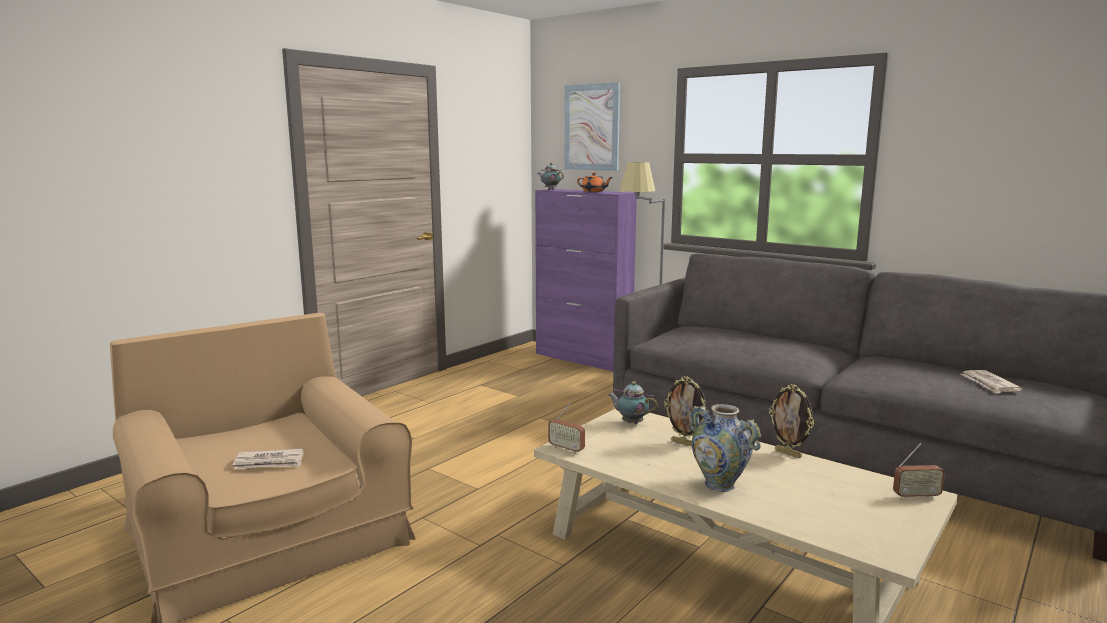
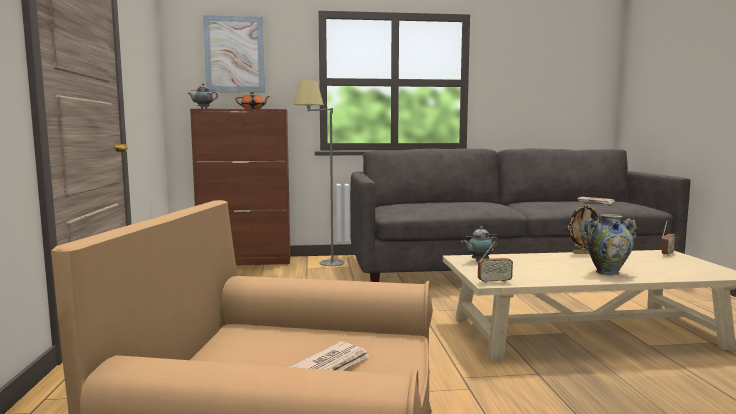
camera: 45 degrees left, 5 degrees down
purple cabinet [535,189,637,372] -> brown cabinet [190,109,291,266]
picture frame [664,376,708,446] -> none

